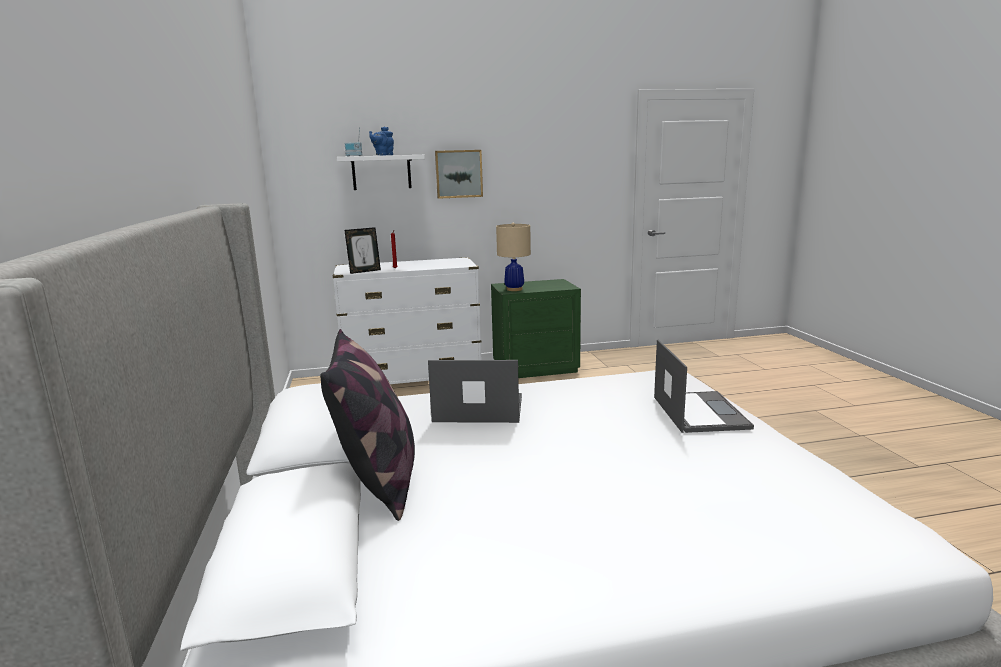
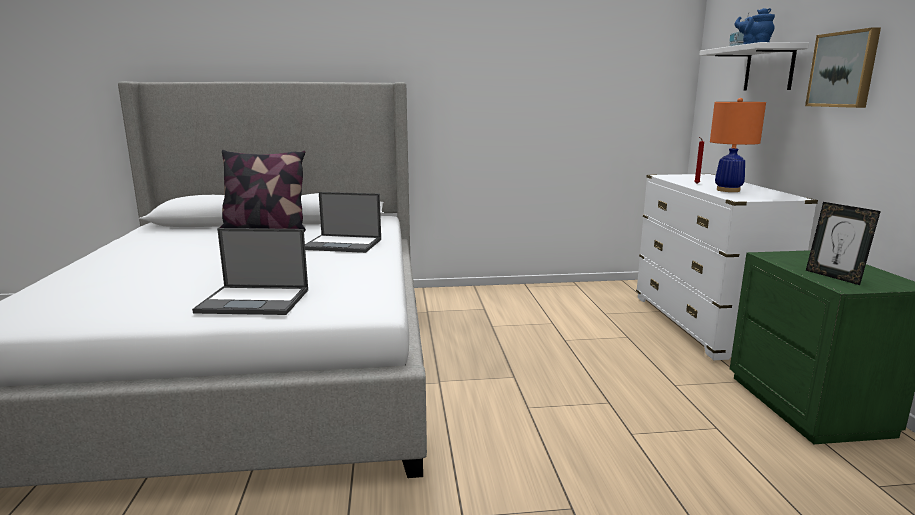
camera: 95 degrees right, 0 degrees up
picture frame [344,227,381,274] -> picture frame moved to [806,202,881,285]
laptop [428,360,522,423] -> laptop turned 90 degrees clockwise [305,192,381,253]
beige table lamp [496,223,531,291] -> none
none -> orange table lamp [710,98,766,192]

